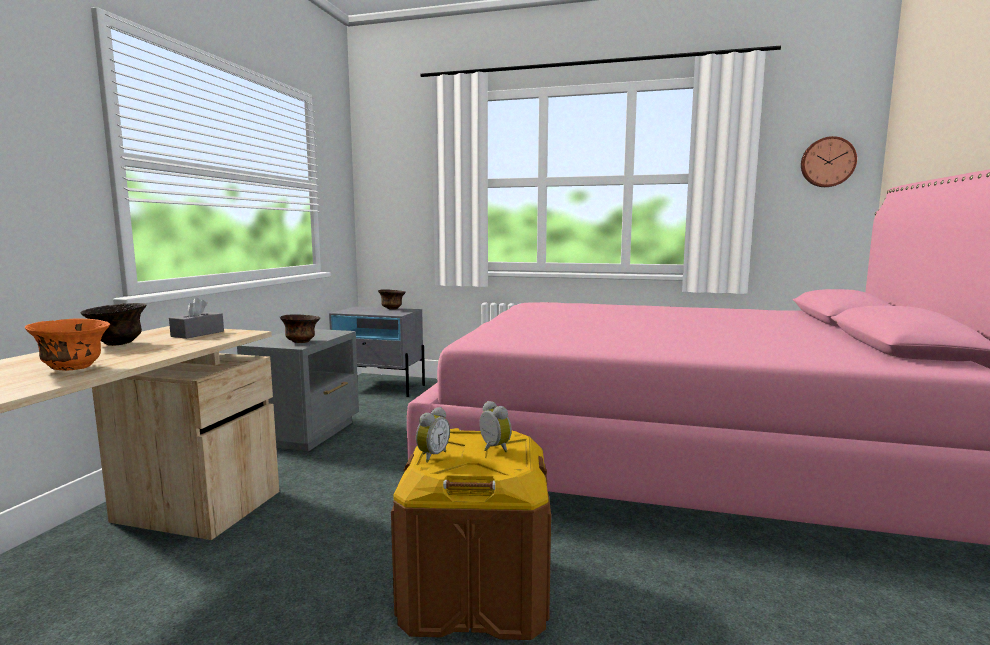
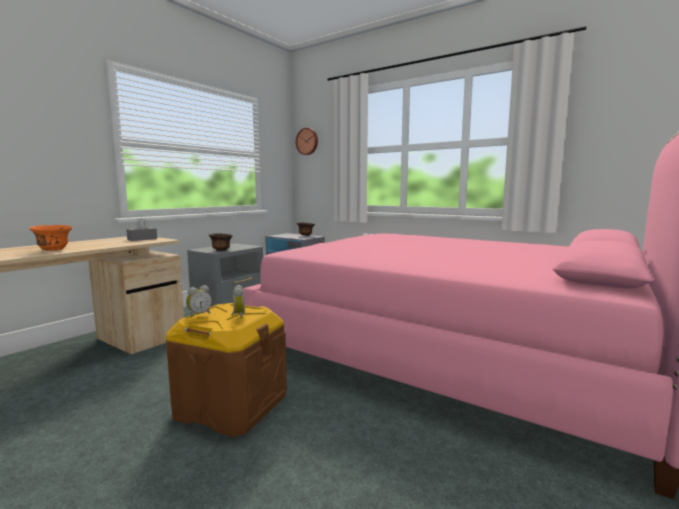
camera: 20 degrees right, 0 degrees up
brown bowl [80,303,146,346] -> none
wall clock [801,136,857,187] -> wall clock moved to [296,128,318,155]

